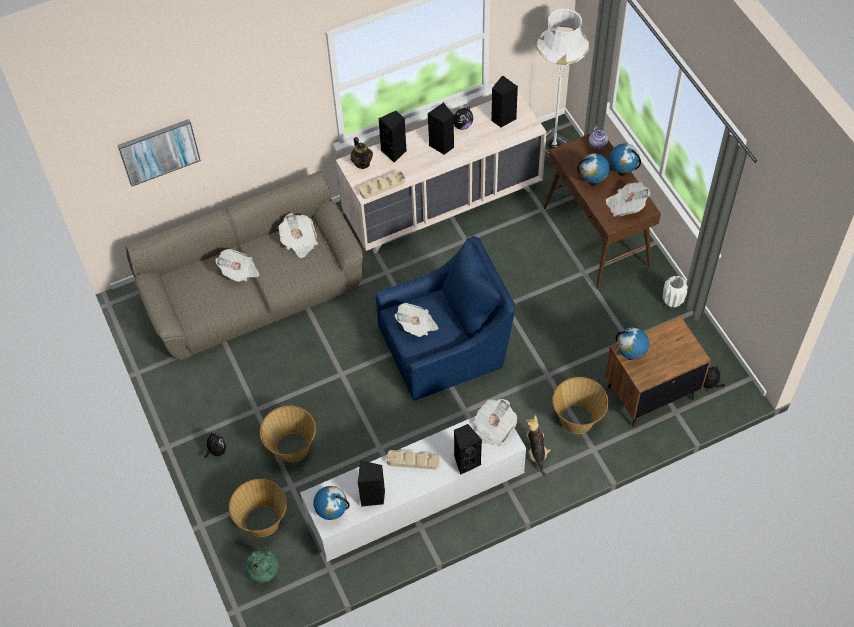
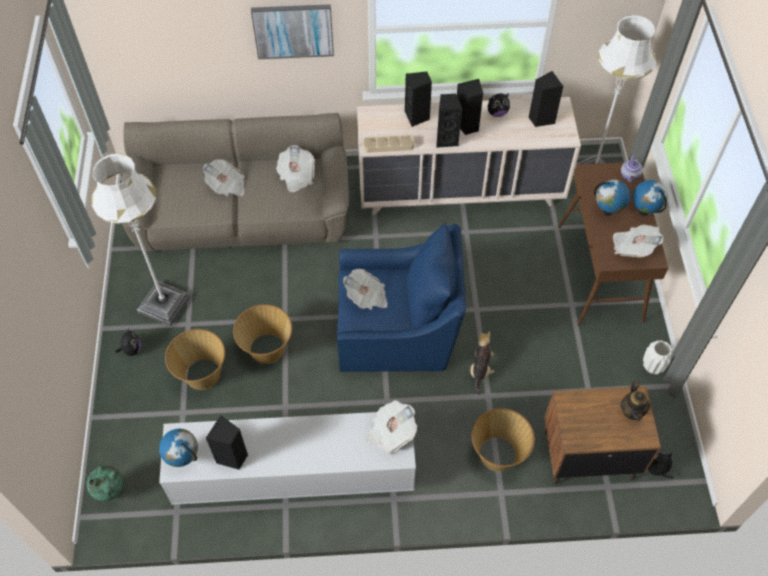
camera: 20 degrees right, 0 degrees up
picture [118,119,201,186] -> picture moved to [251,4,334,59]
basket [229,479,287,537] -> basket moved to [233,304,292,364]
teapot [350,137,373,169] -> teapot moved to [620,381,650,420]
beige tray [387,450,440,470] -> none
black speaker [454,424,482,475] -> black speaker moved to [436,94,462,148]
plush toy [526,415,551,476] -> plush toy moved to [471,331,494,395]
globe [616,328,649,360] -> none
none -> white floor lamp [92,153,191,326]

